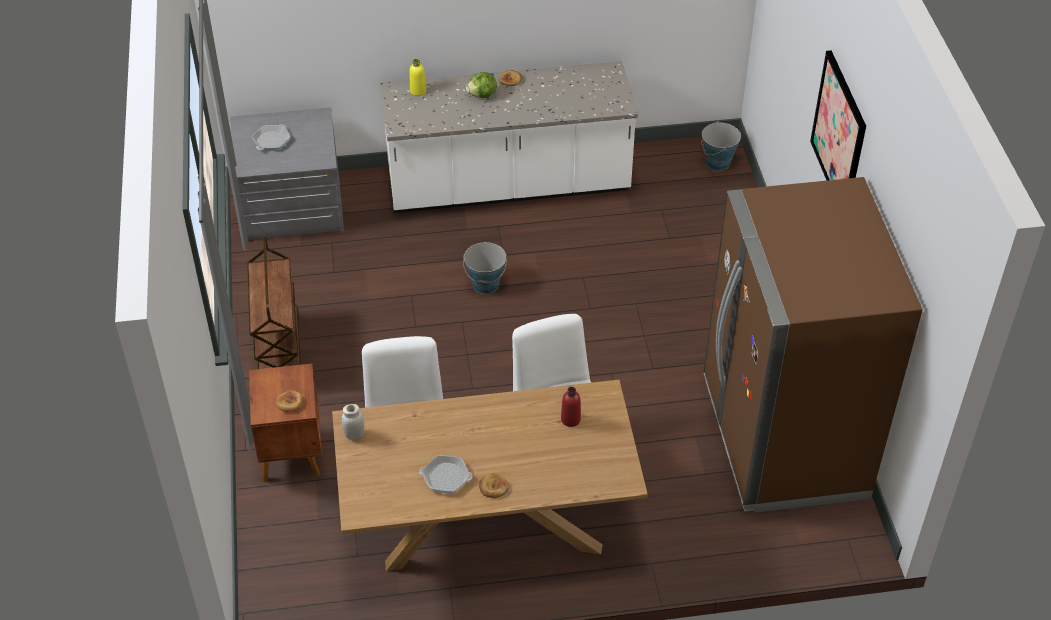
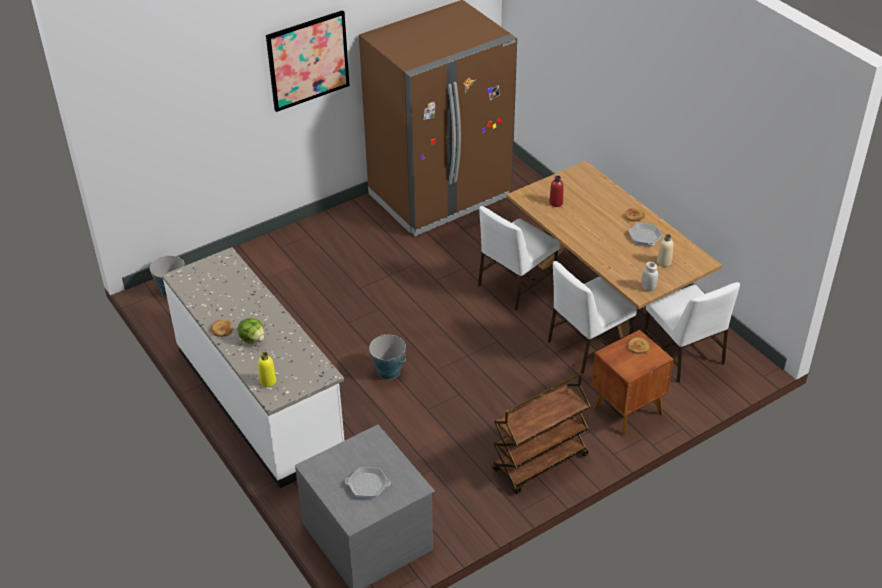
camera: 115 degrees left, 5 degrees down
none -> white chair [644,282,740,383]
none -> beige bottle [657,234,673,267]

